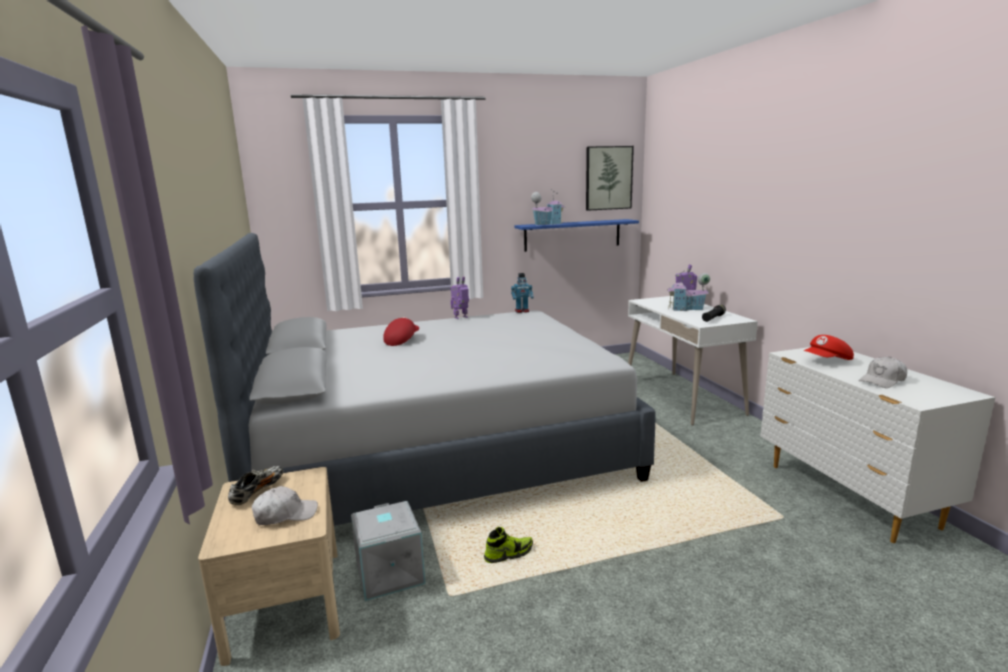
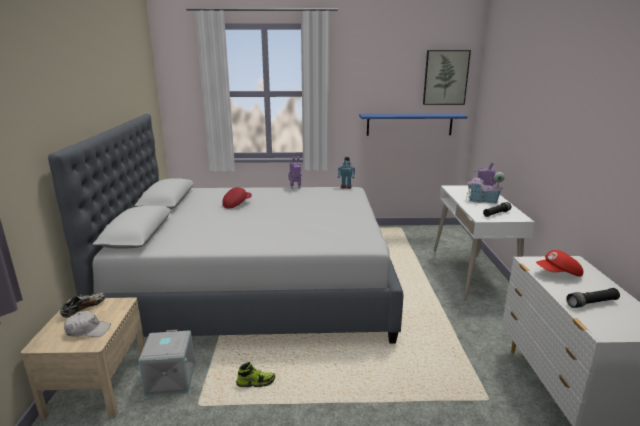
camera: 15 degrees right, 5 degrees up
toy house [531,189,565,225] -> none
white cap [859,357,907,388] -> black flashlight [566,288,620,308]

